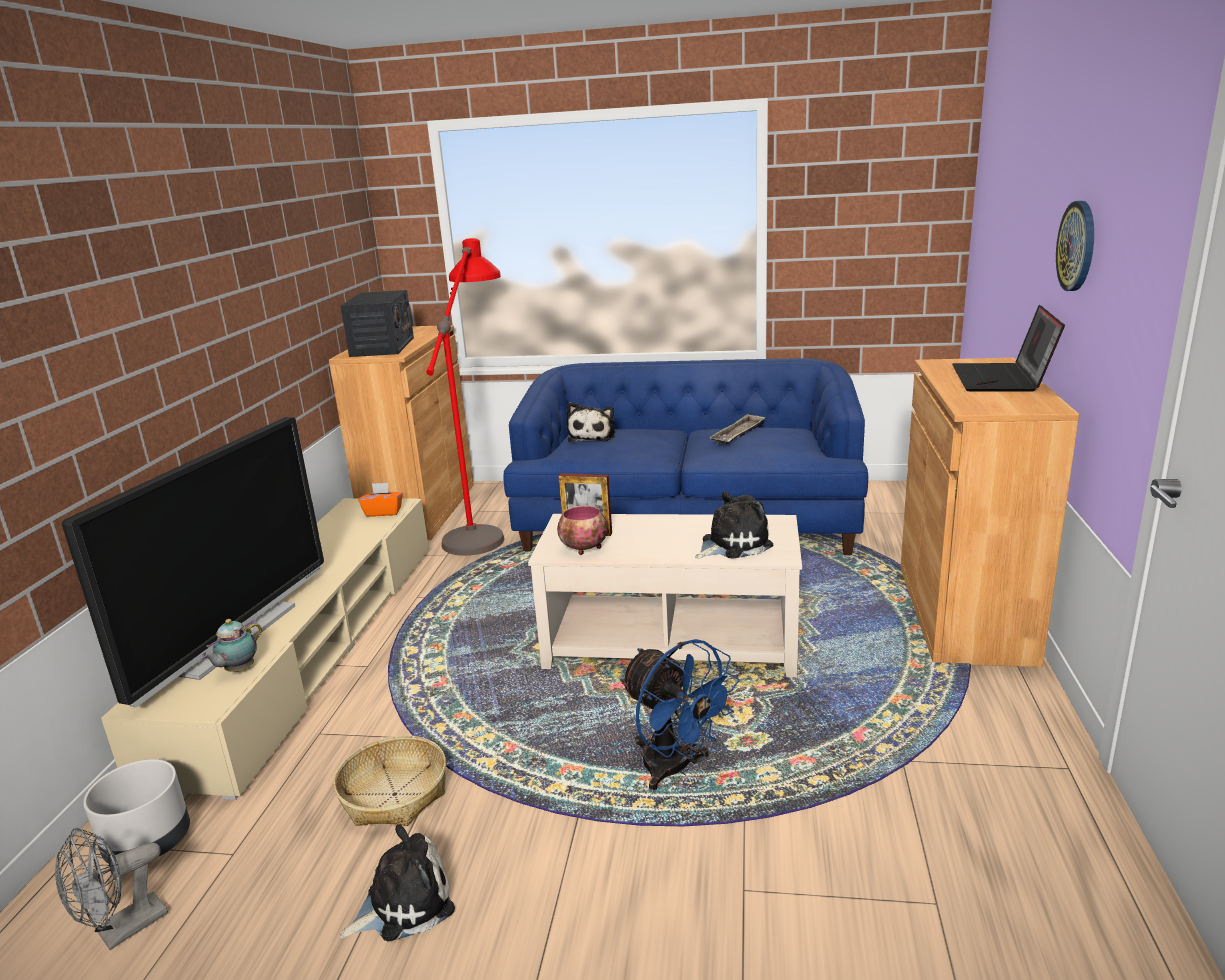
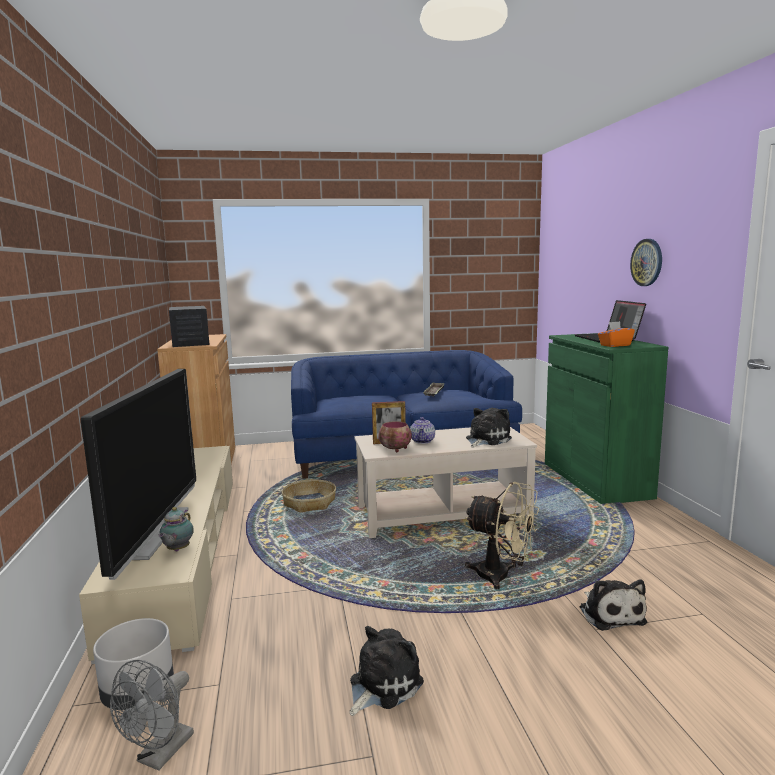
camera: 20 degrees left, 10 degrees down
basket [333,735,446,826] -> basket moved to [282,479,336,513]
orange tissue box [358,483,403,517] -> orange tissue box moved to [598,321,635,347]
red floor lamp [426,238,504,556] -> none
plush toy [567,402,615,442] -> plush toy moved to [580,579,647,631]
blue fan [620,639,740,790] -> beige fan [465,482,539,590]
brown cabinet [900,358,1079,667] -> green cabinet [545,333,668,504]
none -> teapot [410,417,435,444]

